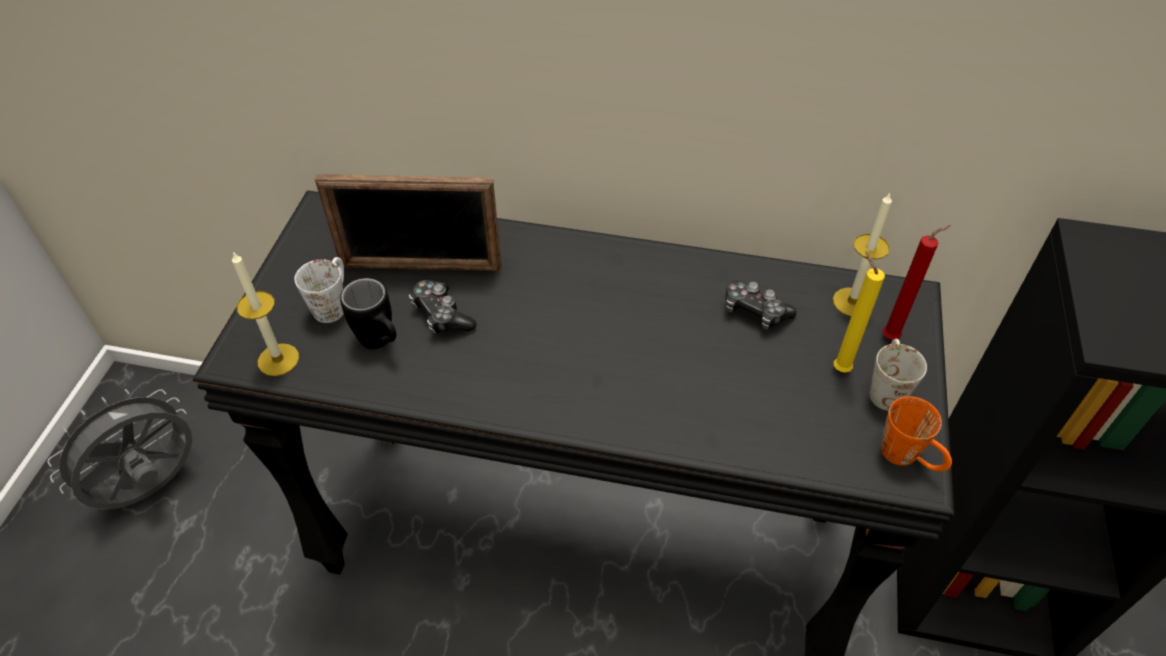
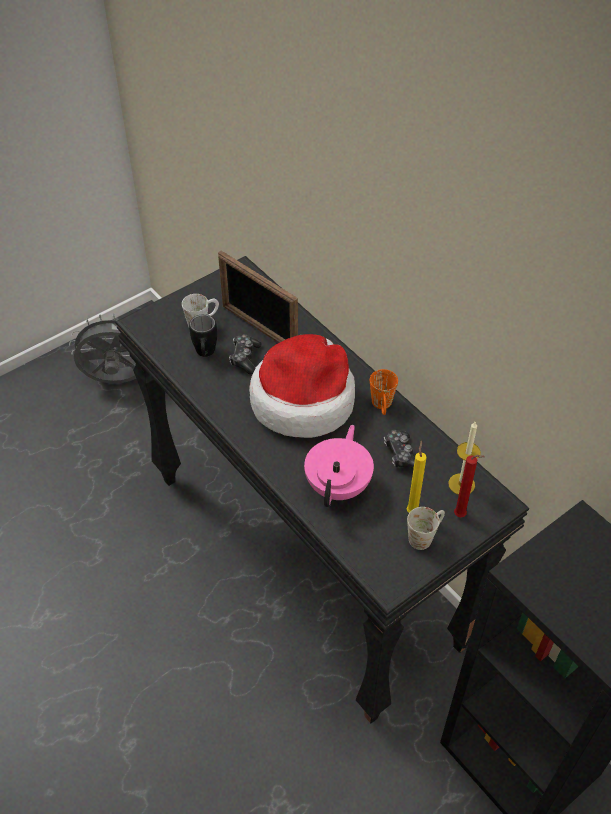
camera: 40 degrees right, 0 degrees up
candle [232,251,299,376] -> none
orange mug [881,396,952,472] -> orange mug moved to [370,369,398,415]
none -> hat [249,334,355,438]
none -> pink teapot [304,425,374,507]

